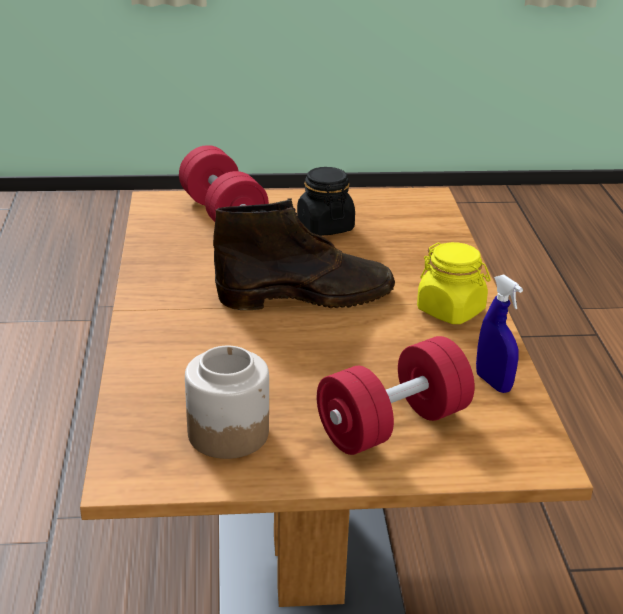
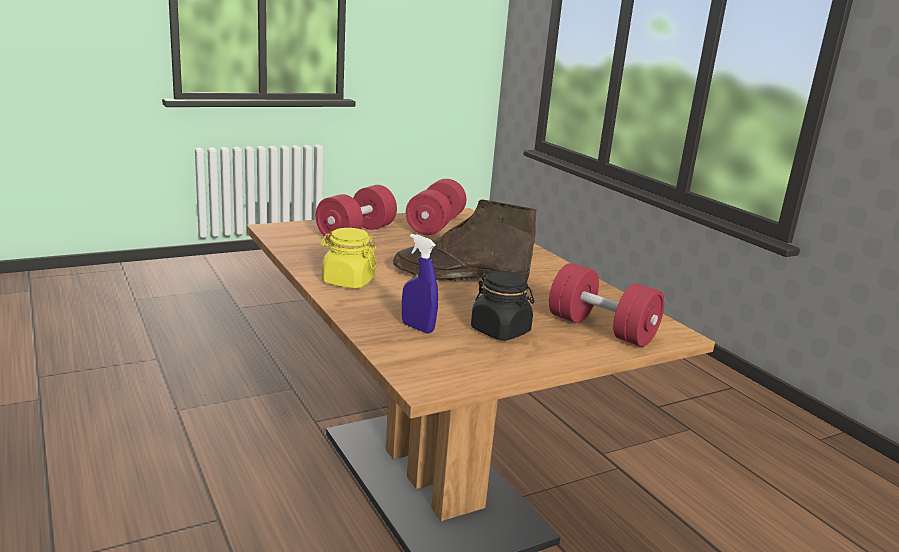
camera: 155 degrees right, 10 degrees down
jar [185,346,269,459] -> red dumbbell [406,179,466,235]
brown boot [213,198,395,310] -> brown boot turned 45 degrees clockwise [393,200,536,281]
blue spray bottle [476,274,523,393] -> blue spray bottle moved to [402,234,438,334]

